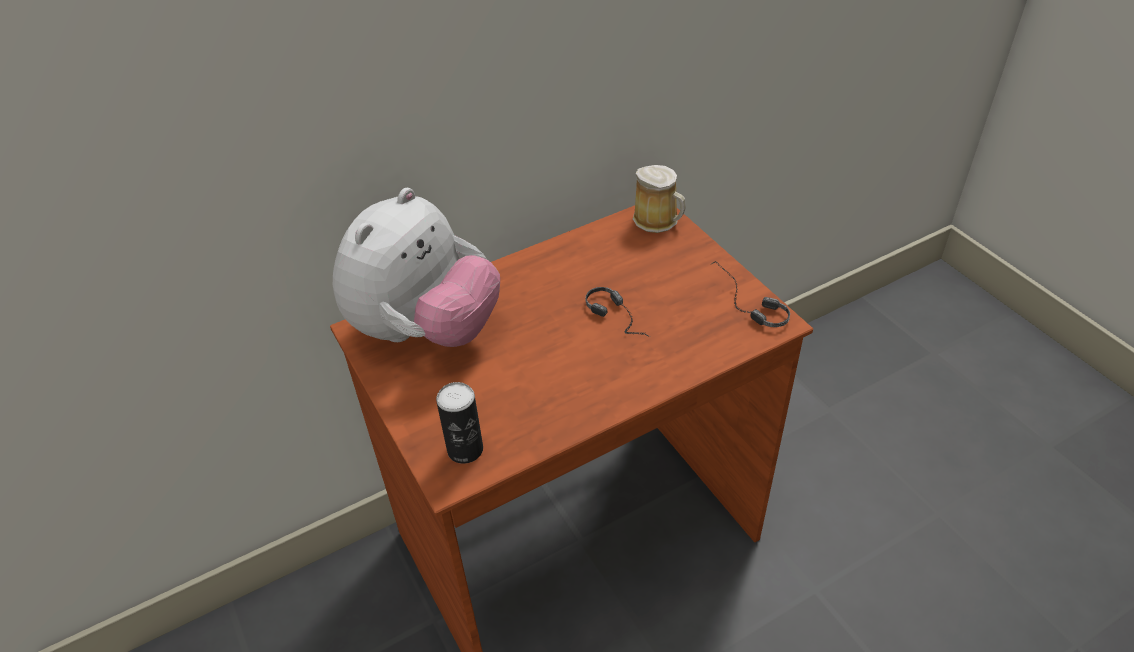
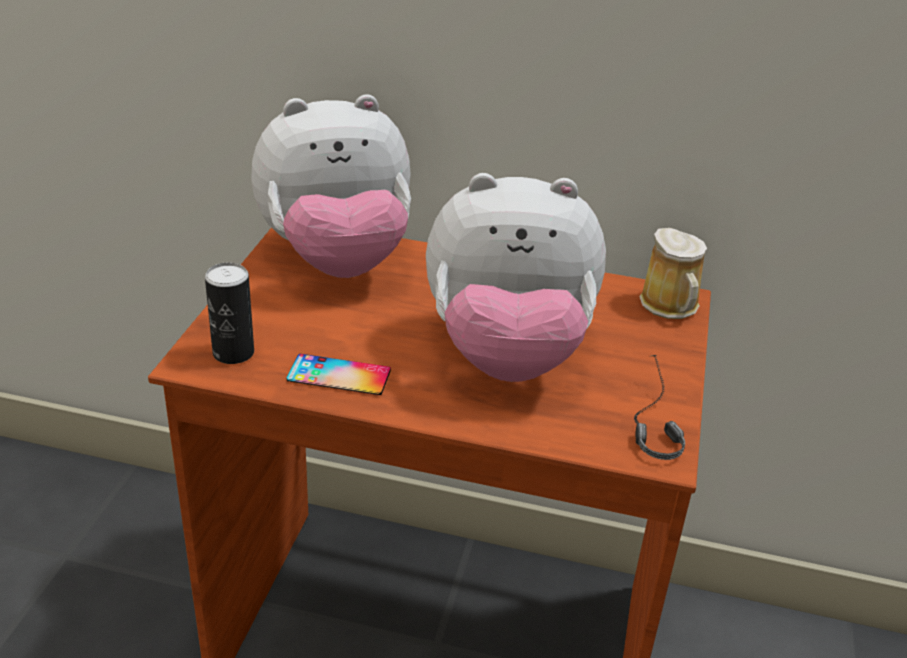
camera: 40 degrees right, 10 degrees down
headphones [585,287,650,337] -> plush toy [426,173,606,382]
none -> phone [287,354,391,395]

